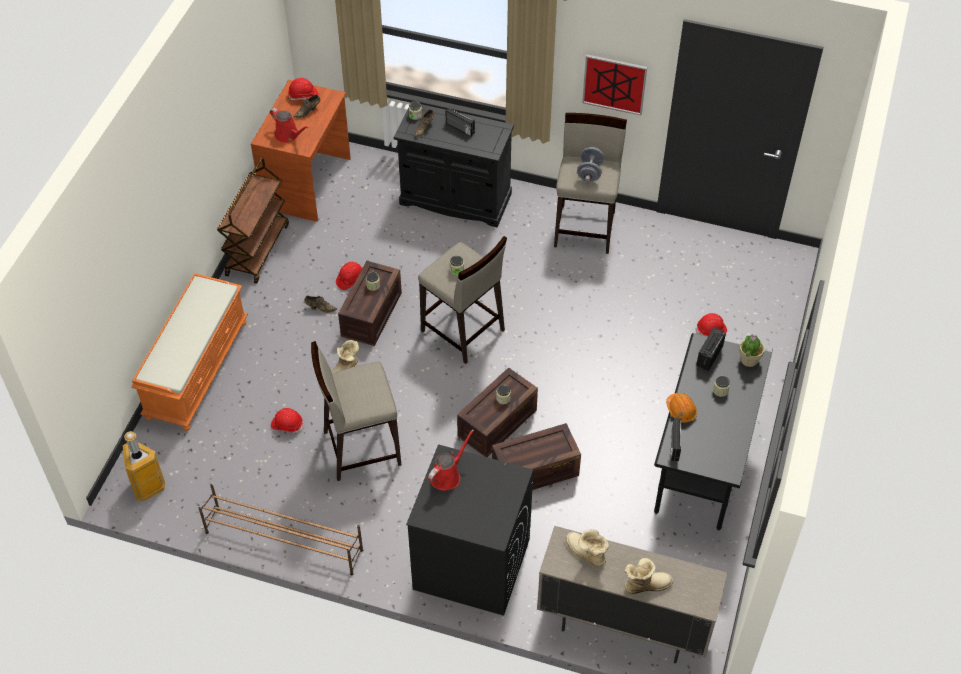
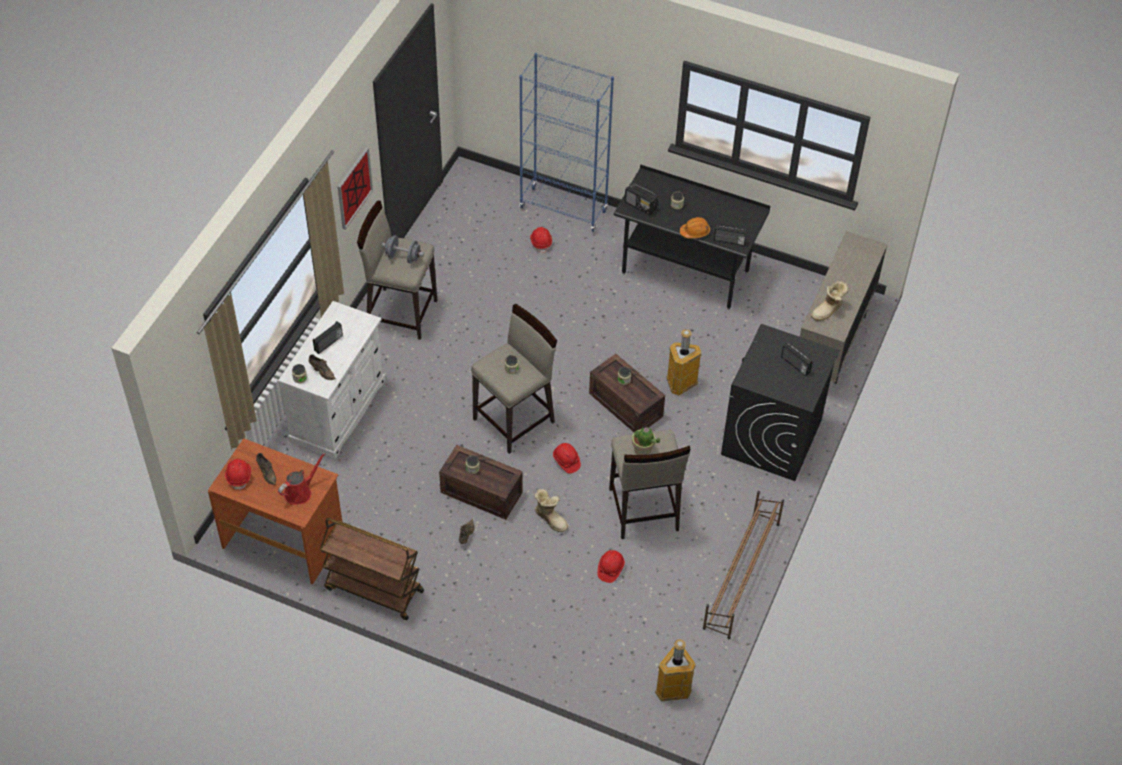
camera: 85 degrees left, 0 degrees up
orange bench [131,273,248,431] -> none
red hard hat [336,262,362,290] -> red hard hat moved to [553,443,581,474]
black cabinet [394,104,514,227] -> white cabinet [278,301,385,459]
red watering can [428,429,474,491] -> none
crate [492,423,581,490] -> trash can [666,329,702,395]
boot [624,558,673,594] -> none
potted plant [739,335,765,367] -> potted plant moved to [632,427,660,455]
none -> blue bookcase [519,53,614,232]
none -> radio [781,342,813,376]

